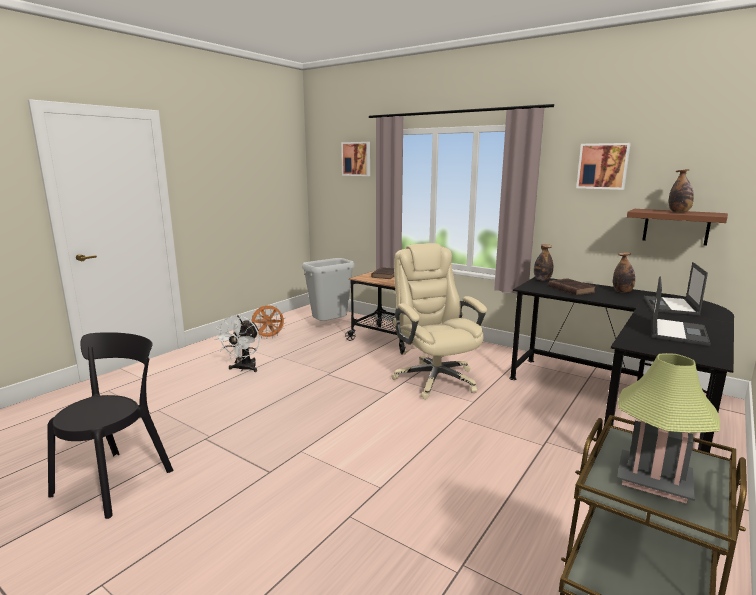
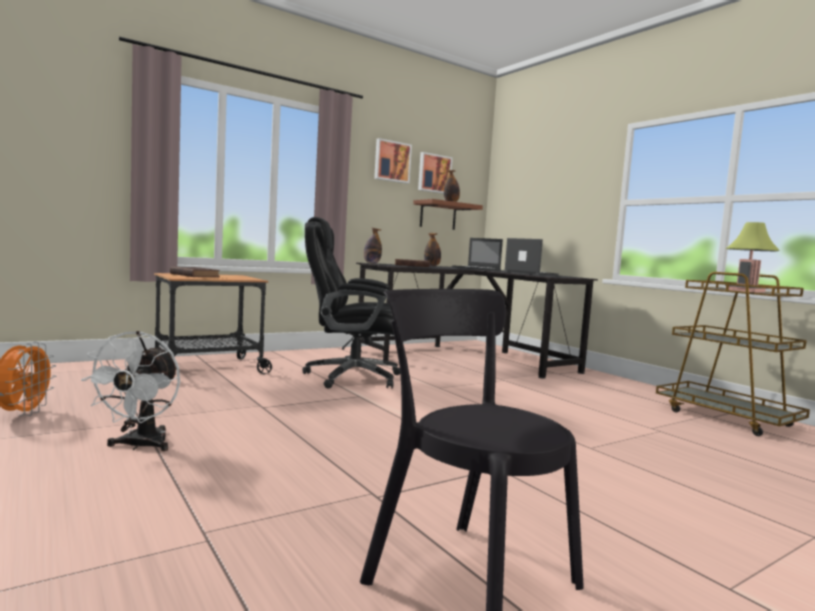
camera: 70 degrees left, 10 degrees down
white fan [214,315,260,372] -> white fan turned 60 degrees clockwise [81,331,180,451]
grey trash can [302,258,355,321] -> none
picture [341,142,370,176] -> picture moved to [418,152,453,194]
beige office chair [391,243,487,400] -> black office chair [302,217,400,389]

